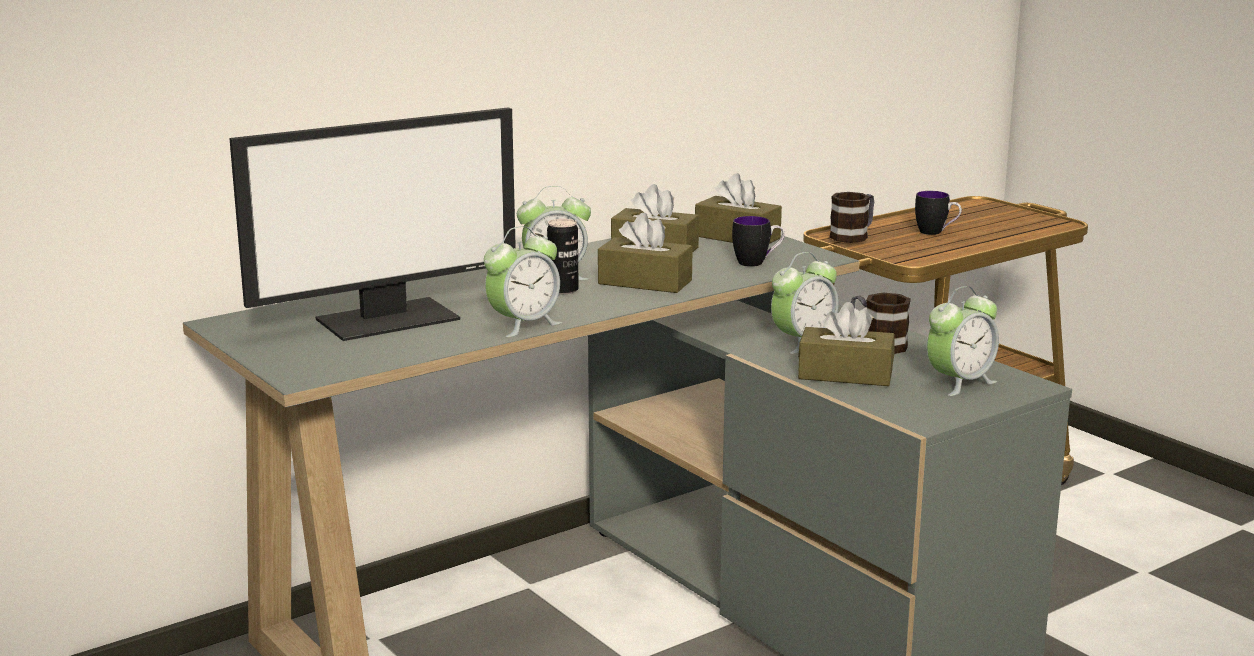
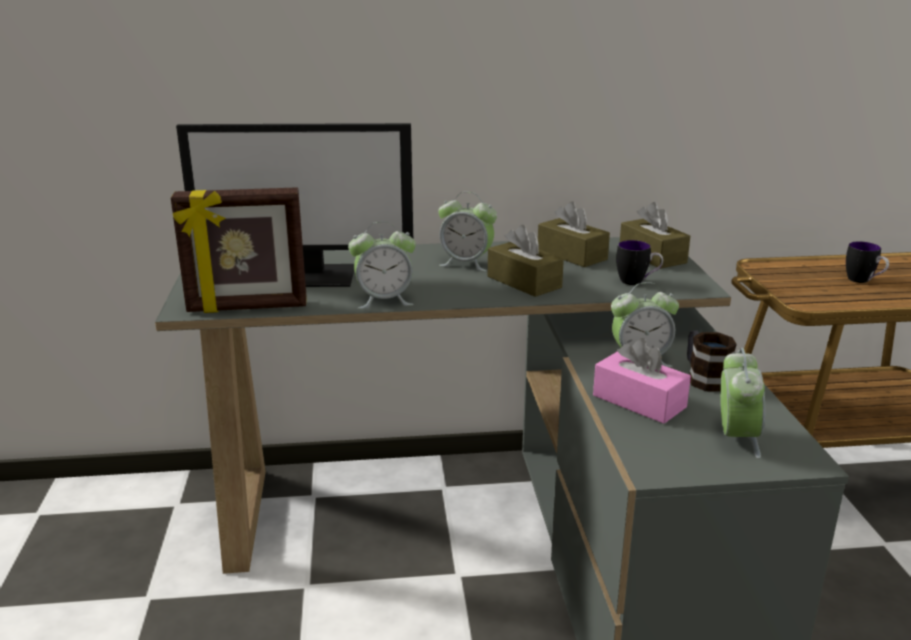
camera: 30 degrees right, 5 degrees up
can [547,219,579,294] -> none
brown tissue box [798,302,895,386] -> pink tissue box [593,338,691,424]
mug [829,192,874,243] -> none
alarm clock [927,286,999,396] -> alarm clock turned 75 degrees counterclockwise [720,348,765,458]
none -> picture frame [171,187,307,313]

